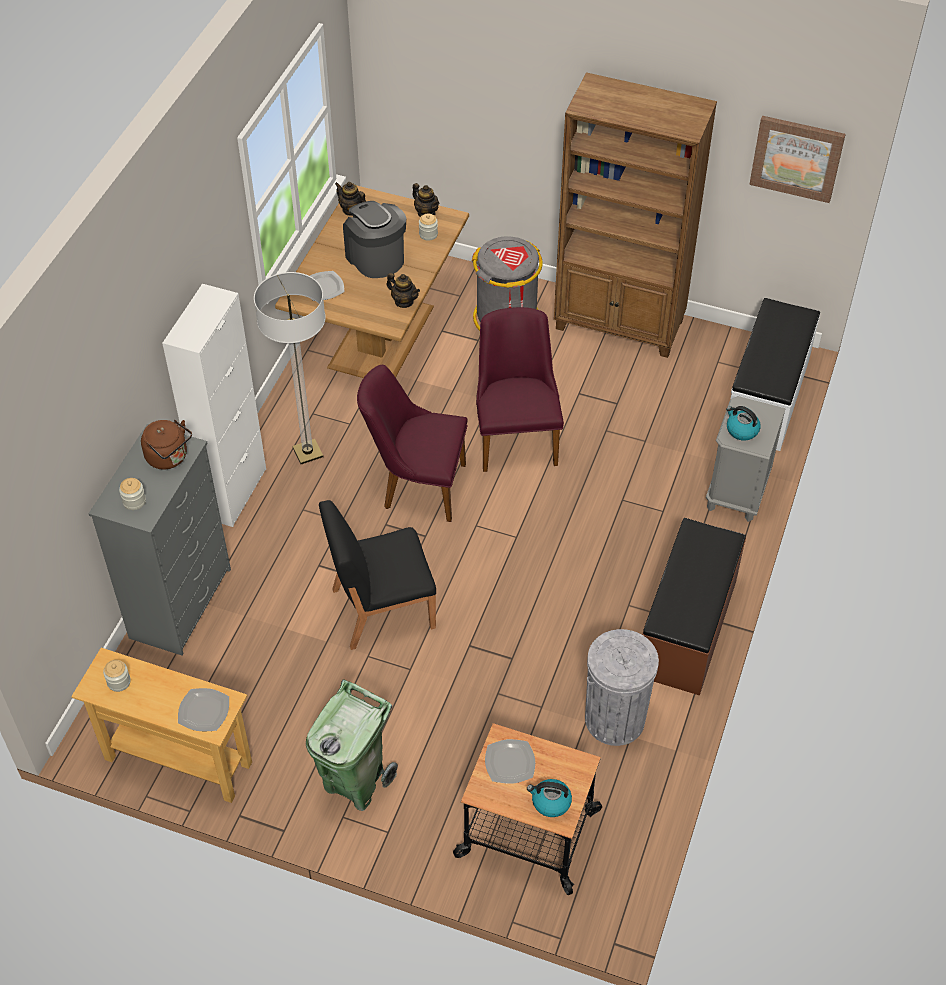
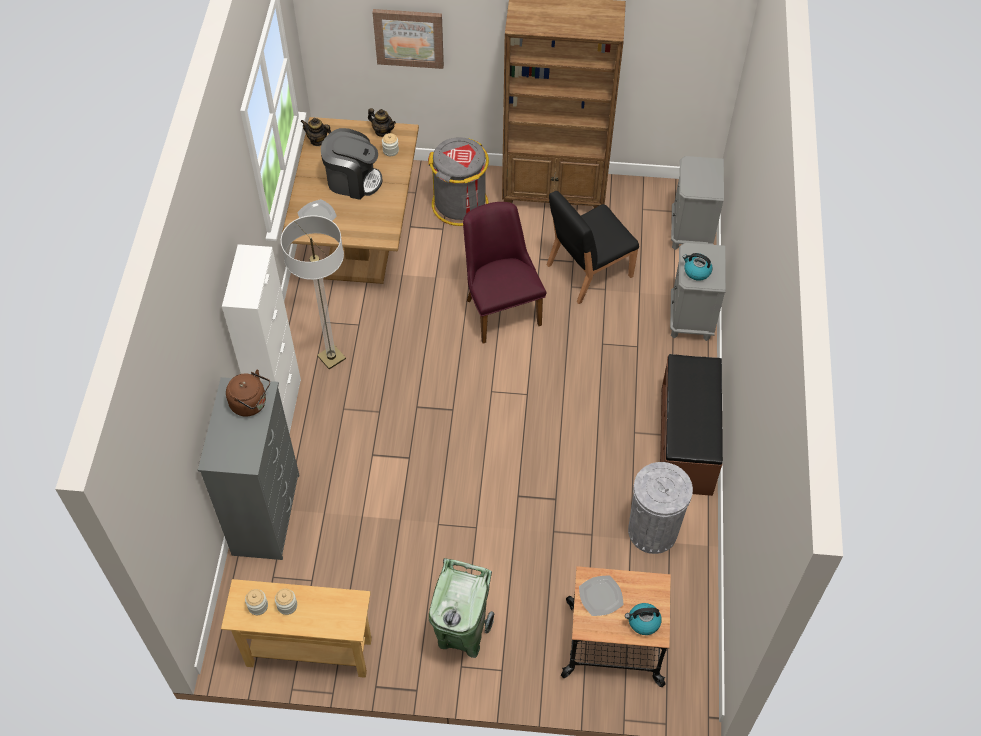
camera: 15 degrees left, 5 degrees up
jar [119,478,146,510] -> jar moved to [275,588,297,615]
plate [178,688,229,731] -> none
black chair [319,500,436,650] -> black chair moved to [547,191,639,304]
coffee machine [343,201,406,278] -> coffee machine turned 150 degrees clockwise [321,128,382,200]
purple chair [357,365,468,522] -> none
teapot [387,273,420,308] -> none
white bench [731,298,820,451] -> grey nightstand [671,156,724,250]
picture [749,116,846,203] -> picture moved to [372,9,444,69]

